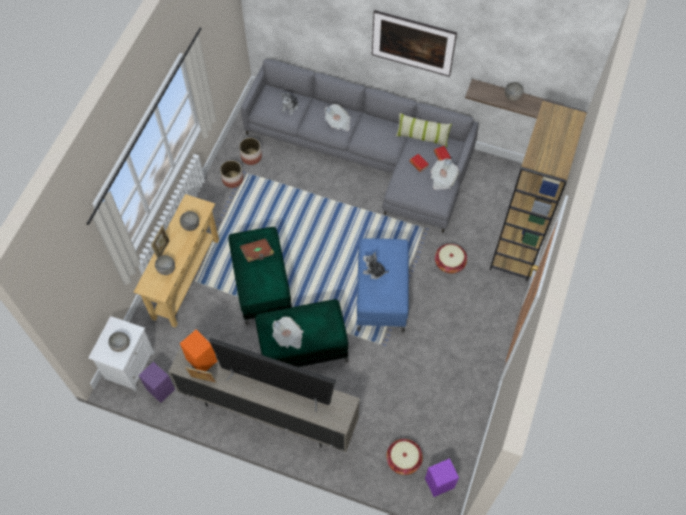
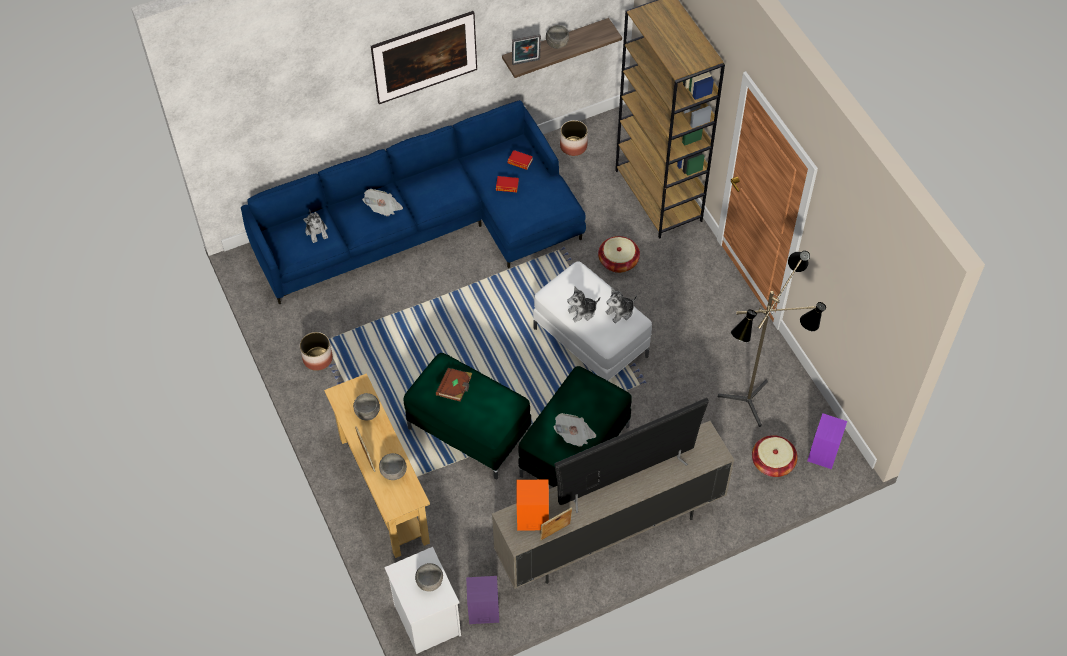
camera: 45 degrees left, 5 degrees down
planter [239,138,262,165] -> planter moved to [560,120,588,156]
grey sofa [241,59,478,233] -> blue sofa [241,100,586,304]
blue ottoman [357,238,409,333] -> white ottoman [533,261,652,381]
pillow [396,112,452,147] -> none
newspaper [431,158,459,190] -> none
none -> picture frame [512,34,541,65]
none -> plush toy [605,288,637,323]
none -> floor lamp [718,251,826,427]

